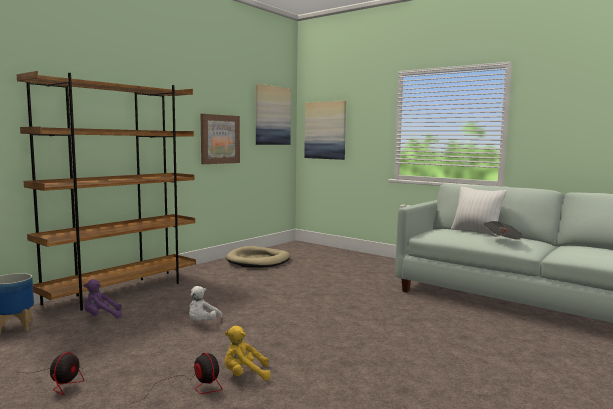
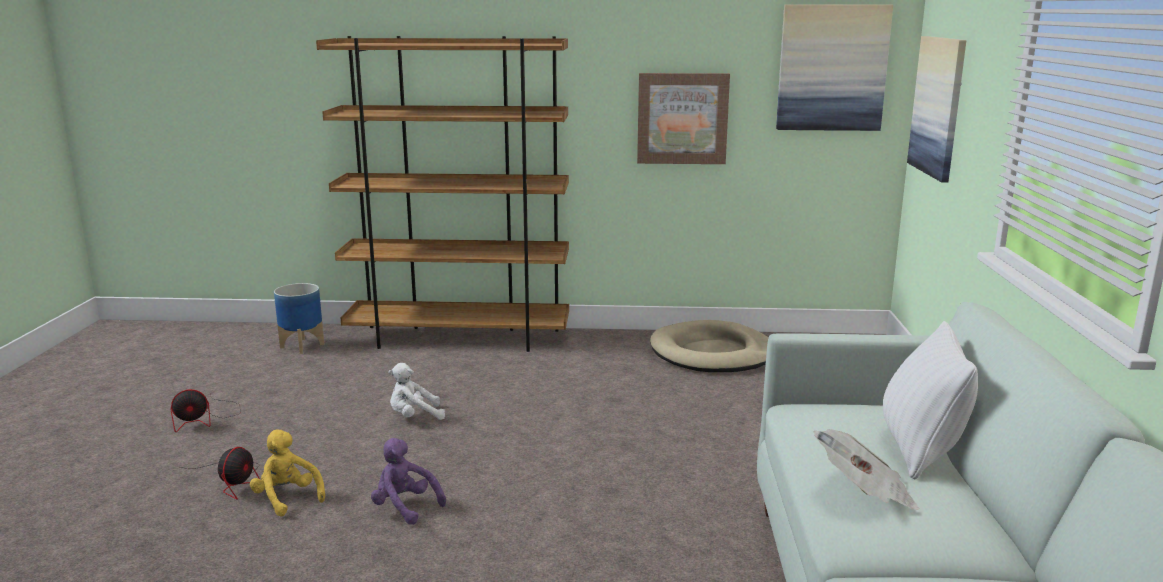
camera: 55 degrees right, 10 degrees up
purple plush toy [84,279,122,318] -> purple plush toy moved to [371,438,446,525]

